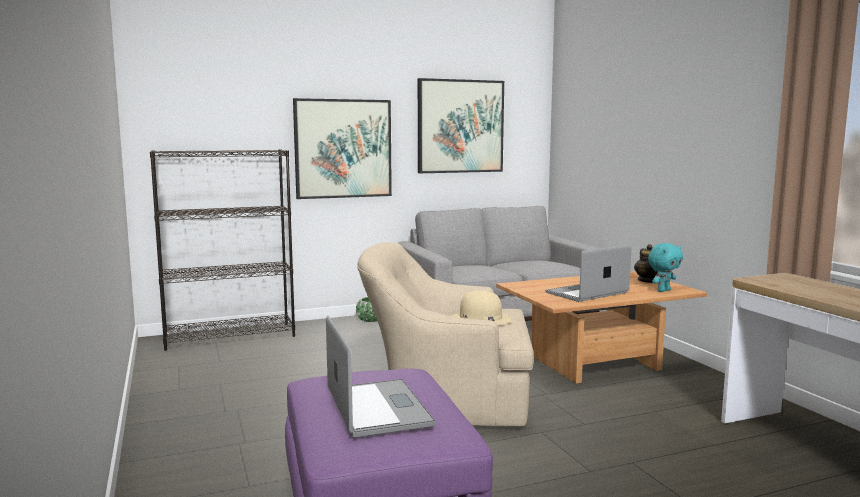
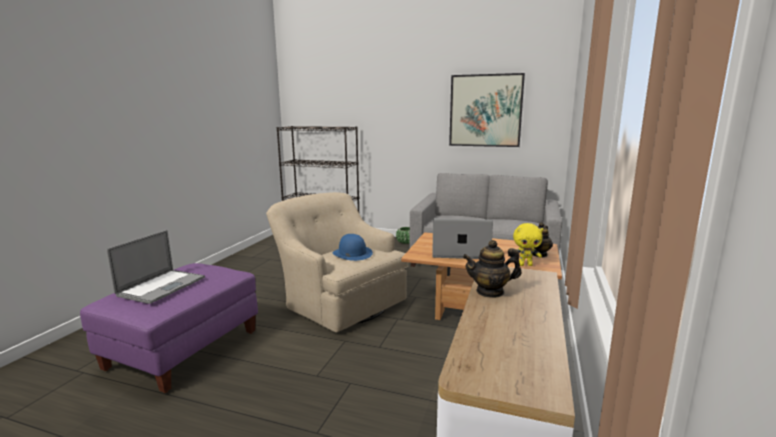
camera: 40 degrees right, 5 degrees up
picture [293,98,392,199] -> none
beige hat [451,291,511,325] -> blue hat [333,234,373,261]
turquoise plush toy [648,243,683,292] -> yellow plush toy [513,223,543,266]
none -> teapot [463,240,521,298]

